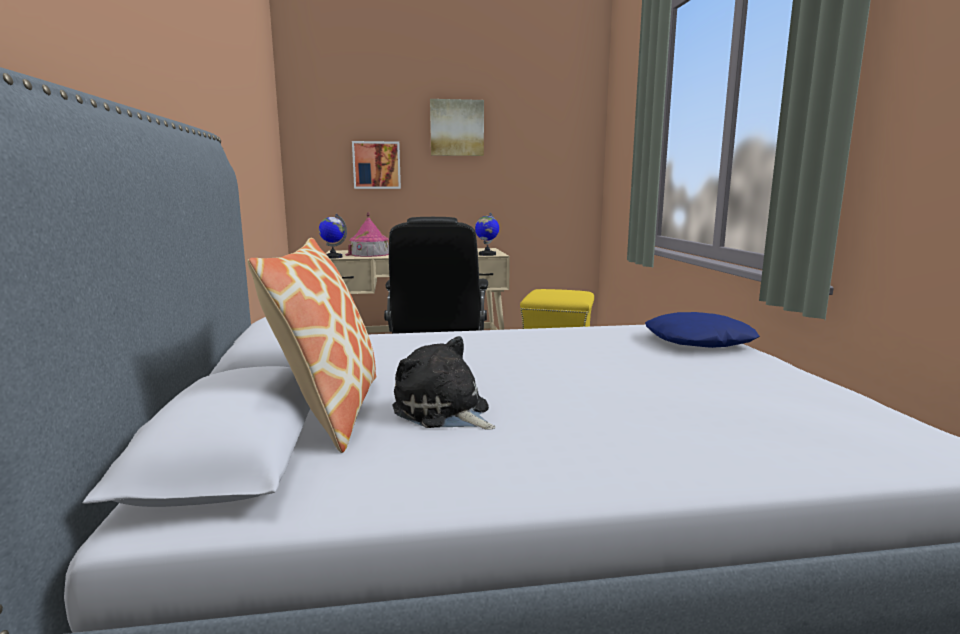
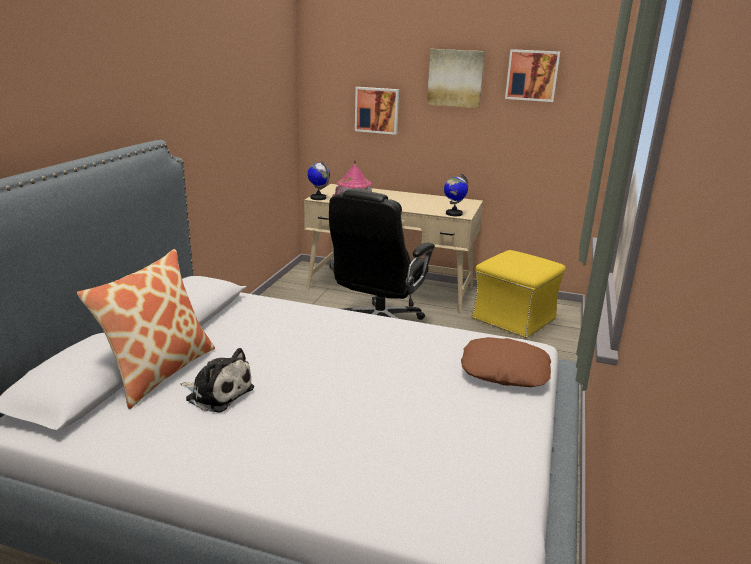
camera: 25 degrees right, 10 degrees up
plush toy [392,336,496,430] -> plush toy turned 135 degrees clockwise [181,348,254,413]
blue pillow [645,312,760,348] -> brown pillow [461,337,551,387]
none -> picture [505,49,560,102]

